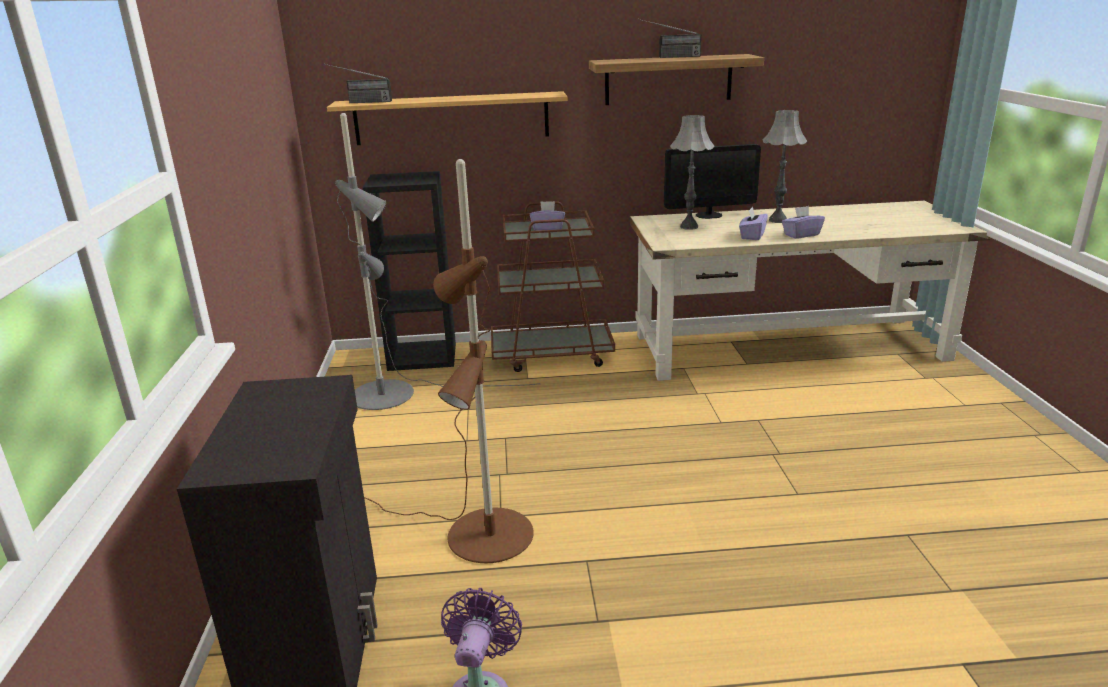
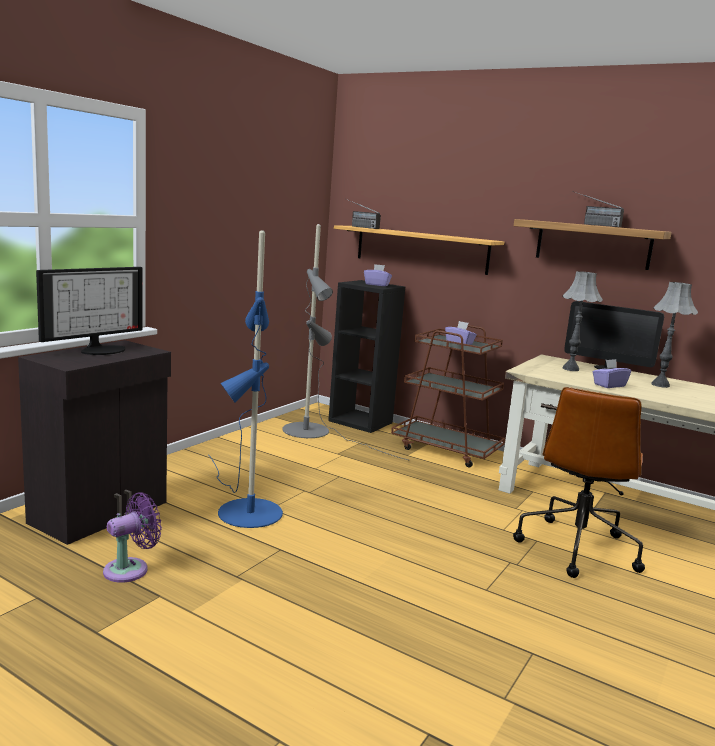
camera: 35 degrees right, 10 degrees down
brown floor lamp [364,159,534,563] -> blue floor lamp [208,230,283,528]
purple tissue box [782,206,825,239] -> purple tissue box moved to [364,264,392,286]
none -> monitor [36,267,142,355]
none -> brown office chair [513,387,645,578]

